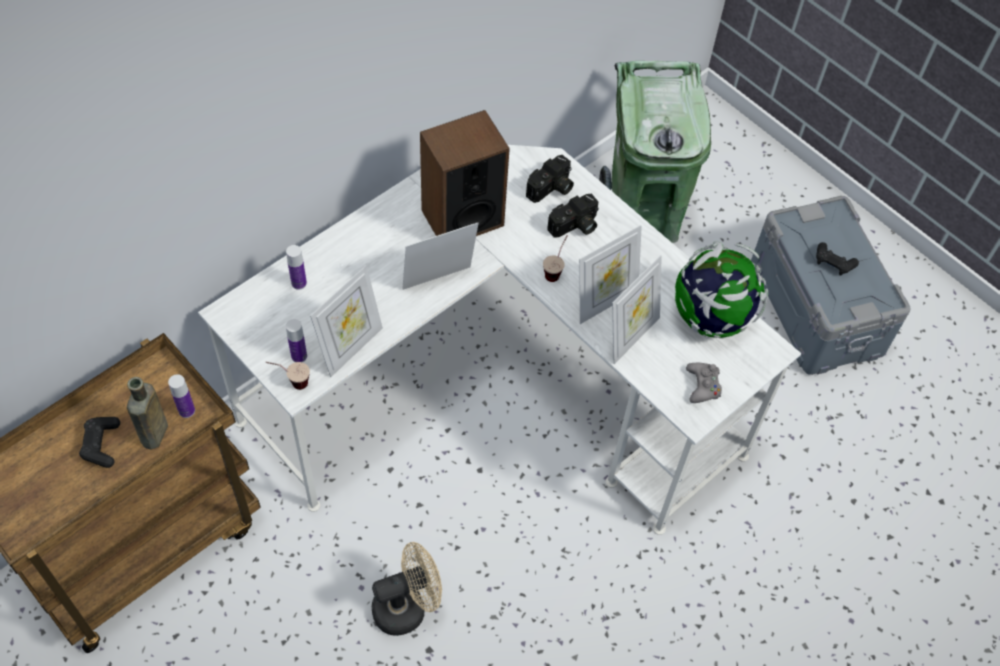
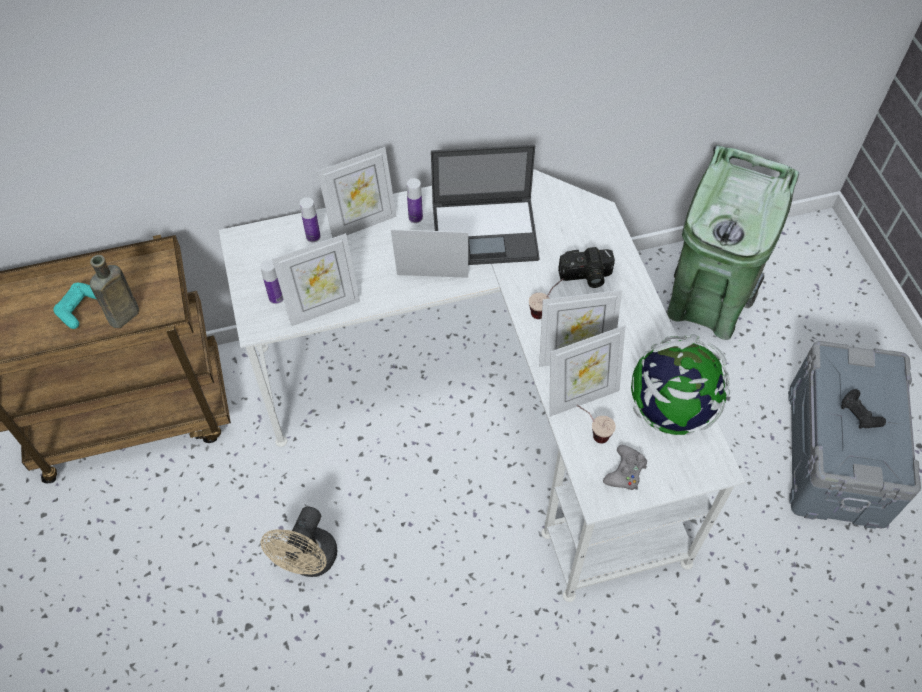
camera: 30 degrees right, 0 degrees up
black game controller [79,417,120,468] -> turquoise game controller [53,283,96,329]
bottle [168,374,195,418] -> bottle moved to [407,178,423,223]
cup [265,362,310,390] -> cup moved to [577,405,616,443]
beige fan [372,542,442,636] -> beige fan turned 105 degrees clockwise [261,507,337,577]
speaker [420,110,510,236] -> laptop [431,145,540,265]
camera [526,155,574,203] -> none
none -> picture frame [317,147,397,238]

